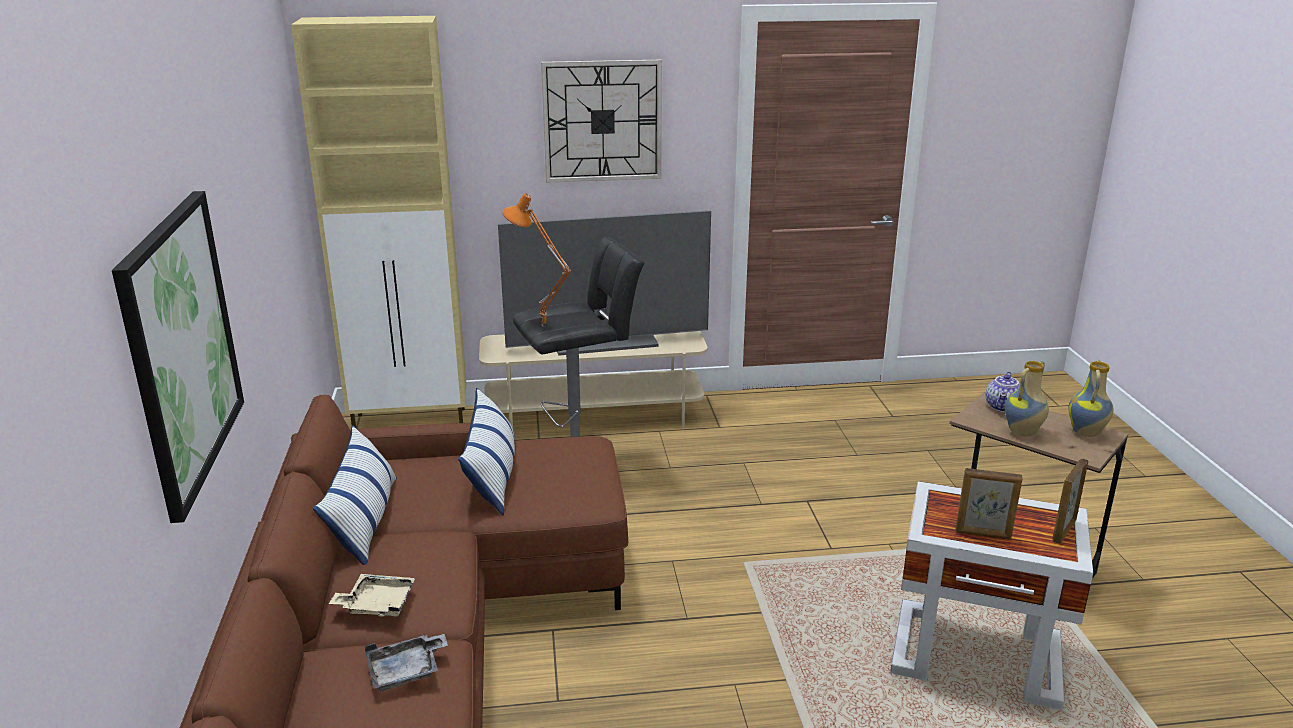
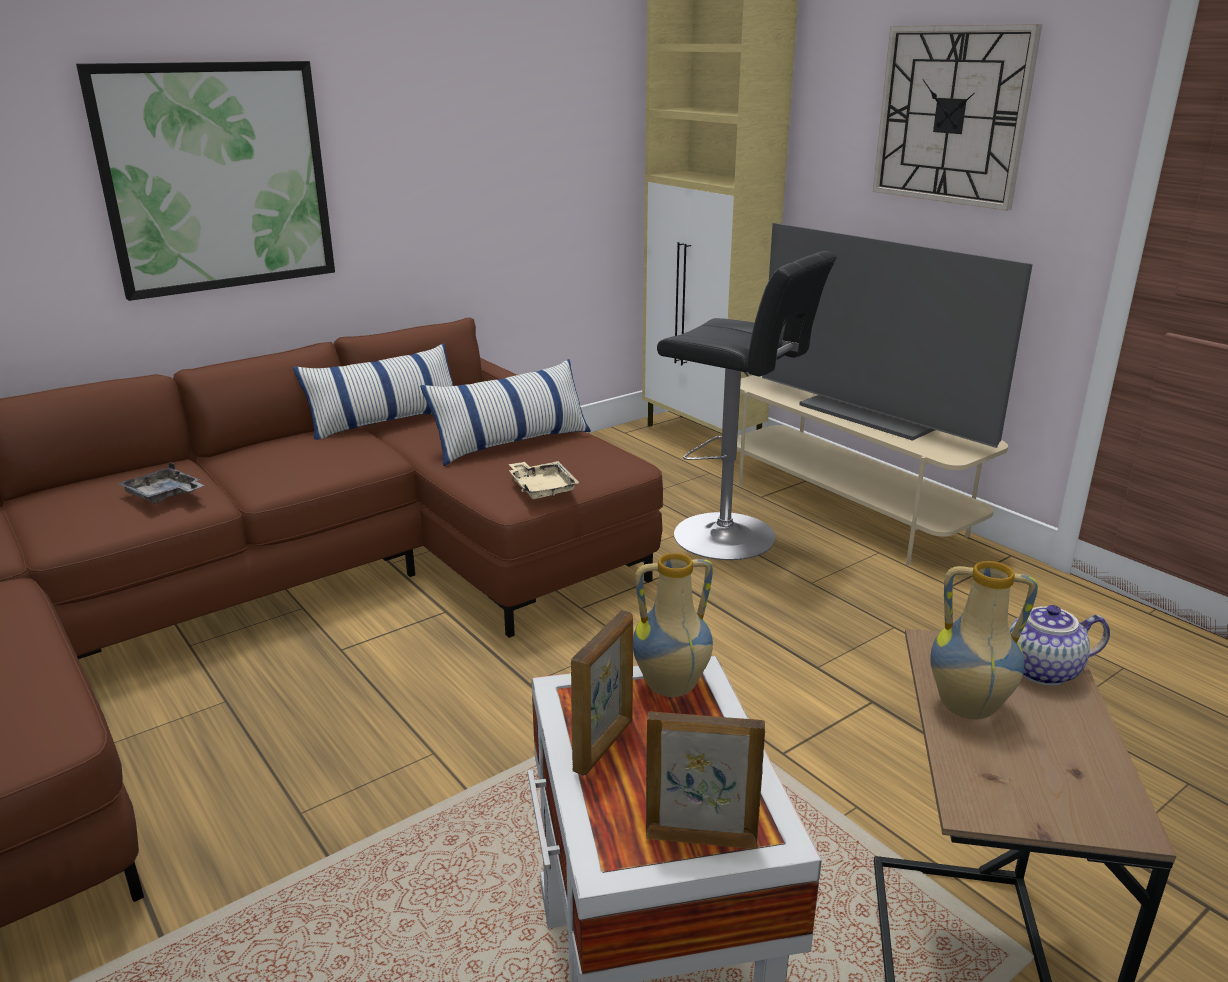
camera: 60 degrees right, 0 degrees up
beige tray [329,574,415,616] -> beige tray moved to [509,461,579,499]
orange table lamp [502,193,571,327] -> none
picture frame [956,468,1023,540] -> picture frame turned 135 degrees counterclockwise [571,610,633,775]
vase [1068,360,1113,437] -> vase moved to [633,553,713,697]

